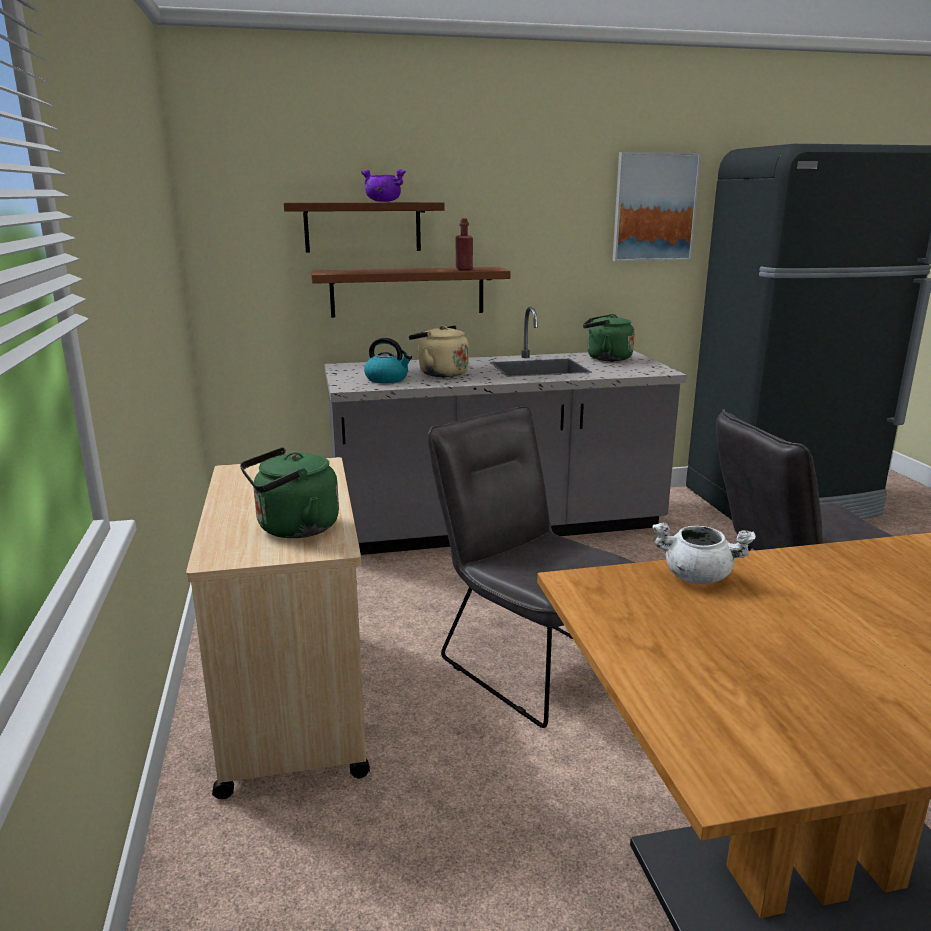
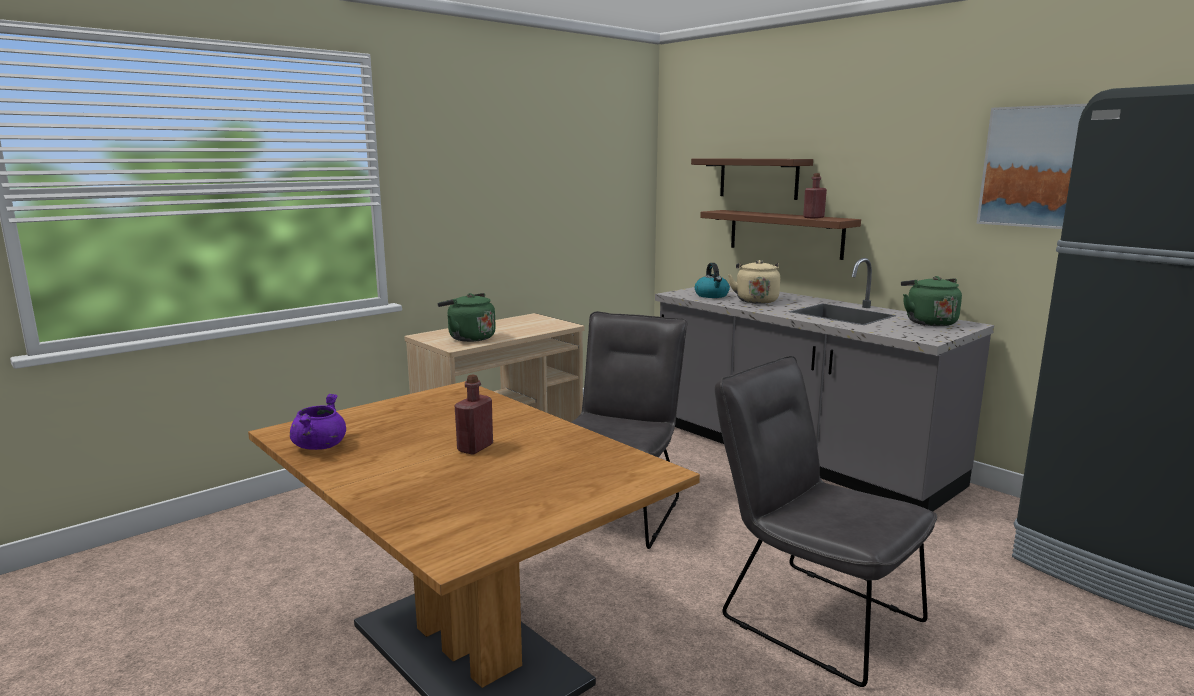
camera: 60 degrees right, 5 degrees down
purple cooking pot [361,169,406,202] -> purple cooking pot moved to [290,394,346,450]
white cooking pot [653,522,756,584] -> none
none -> red bottle [454,374,493,455]

